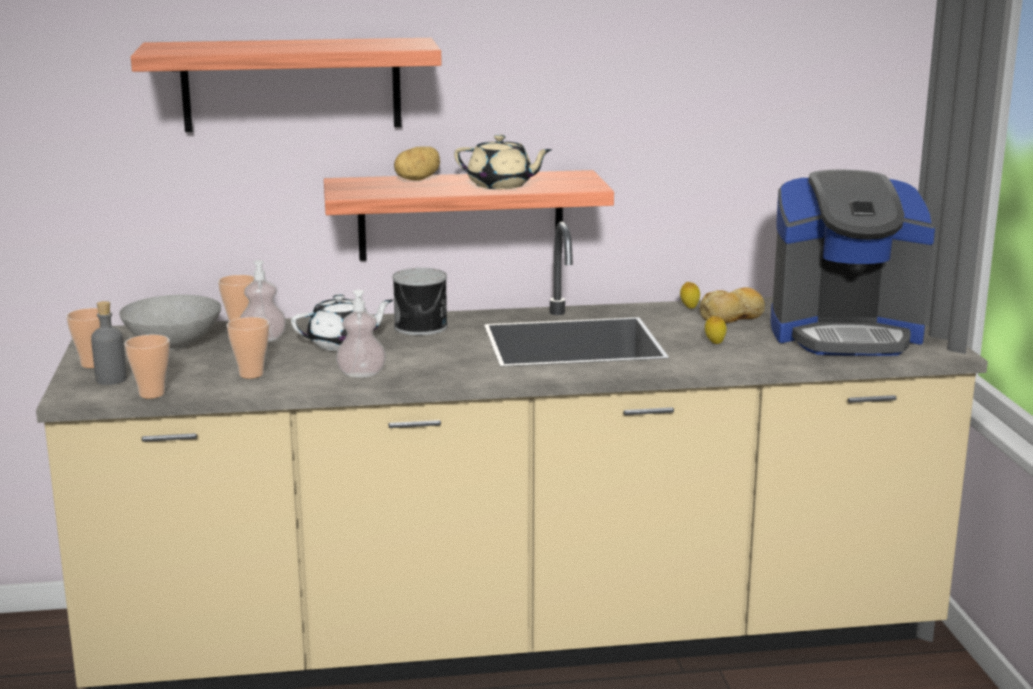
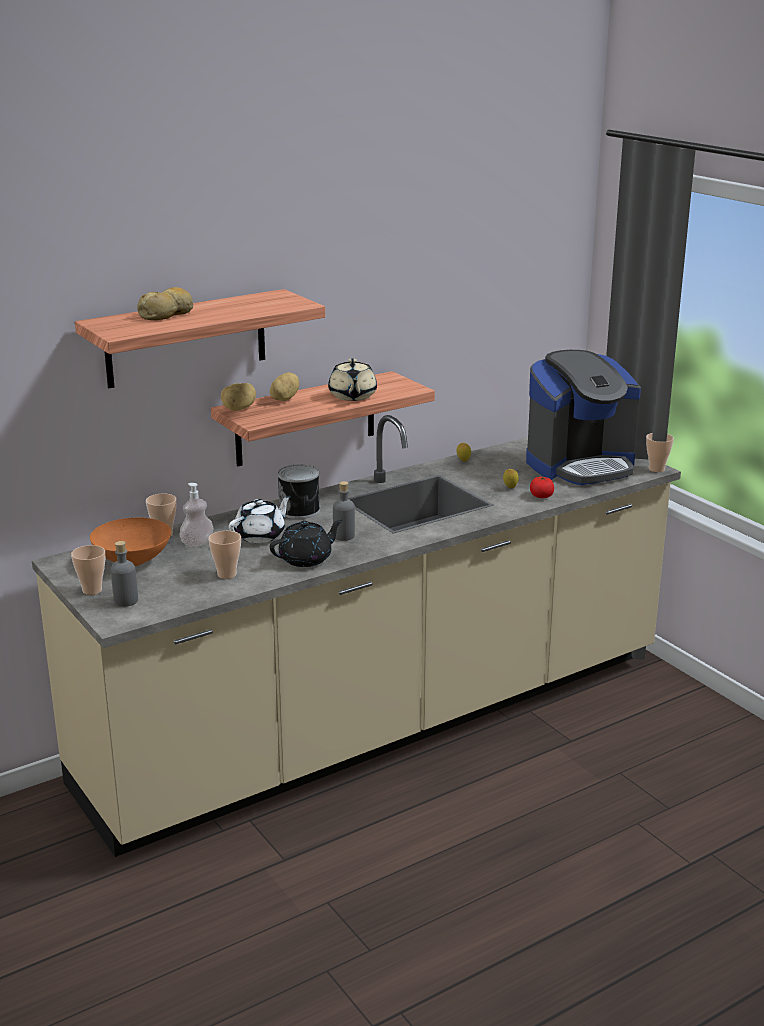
camera: 25 degrees left, 5 degrees up
grey bowl [119,295,221,350] -> orange bowl [90,517,171,566]
cup [125,335,170,398] -> cup moved to [646,433,674,472]
soap dispenser [336,290,386,378] -> black teapot [270,519,343,567]
beige teapot [454,135,553,189] -> beige teapot turned 90 degrees clockwise [328,358,377,401]
bread [700,287,765,323] -> bread moved to [137,287,193,320]
none -> potato [221,383,256,411]
none -> grey bottle [333,481,355,541]
none -> tomato [530,476,554,498]

